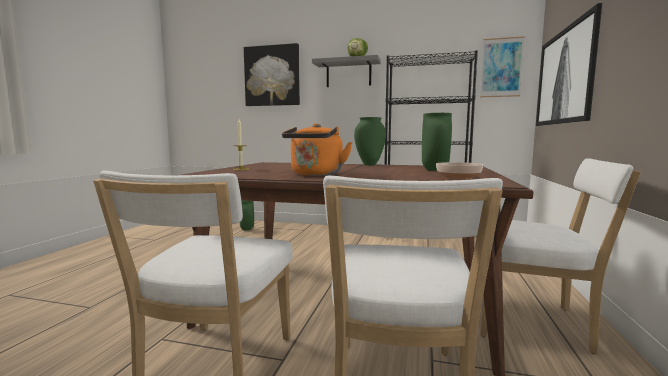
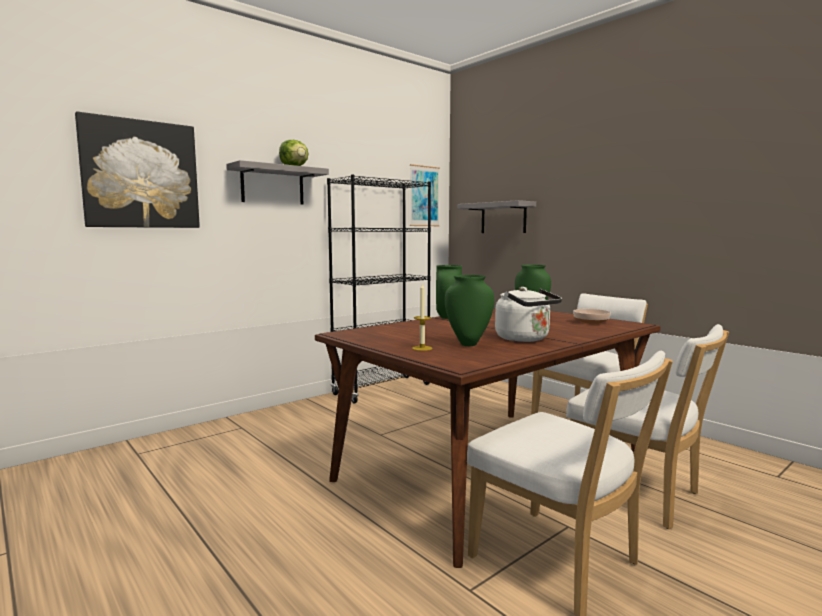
camera: 55 degrees left, 0 degrees up
green vase [240,200,254,230] -> green vase moved to [445,275,494,346]
orange kettle [282,123,352,176] -> white kettle [495,287,562,342]
picture [536,3,602,126] -> grey shelf [457,200,536,233]

